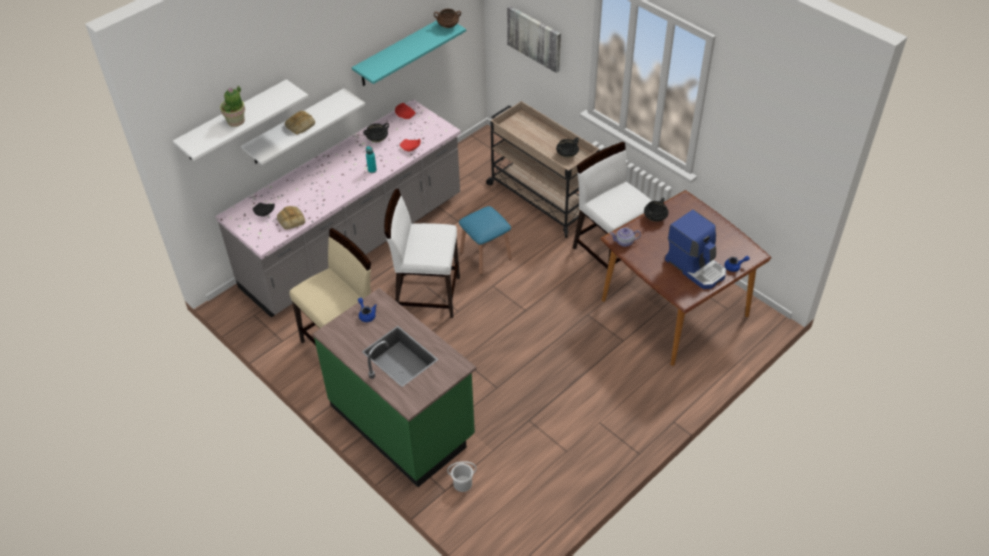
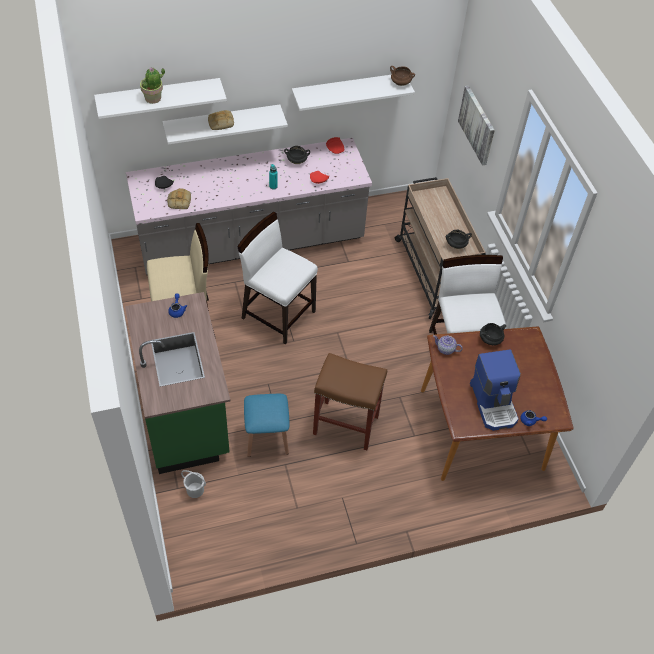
camera: 25 degrees right, 5 degrees up
turquoise shelf [352,20,466,86] -> white shelf [292,75,415,111]
blue stool [459,206,512,275] -> blue stool moved to [244,394,290,457]
none -> brown stool [313,353,387,450]

